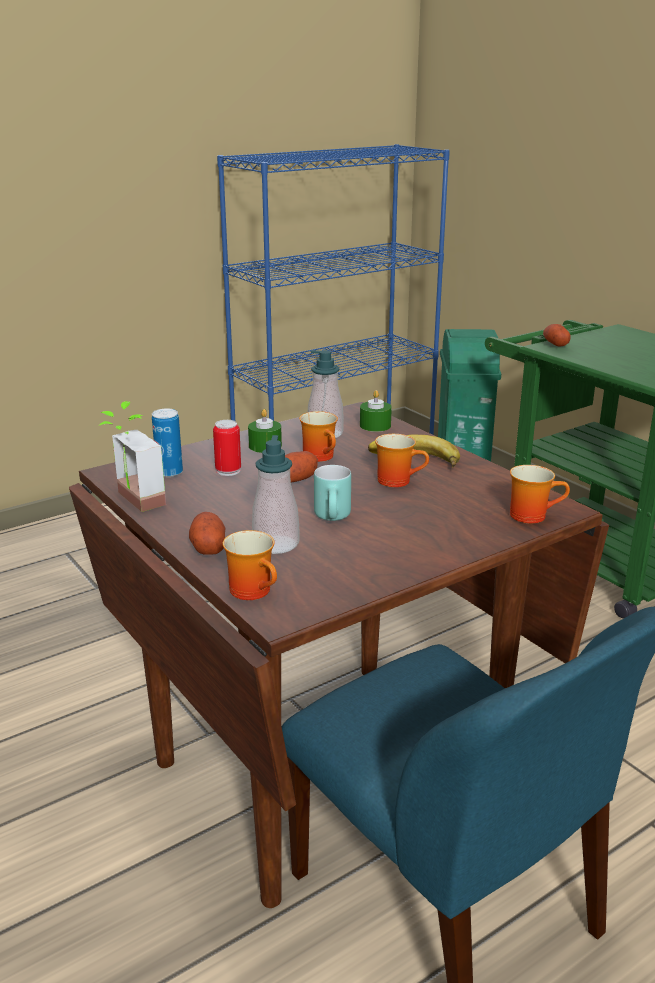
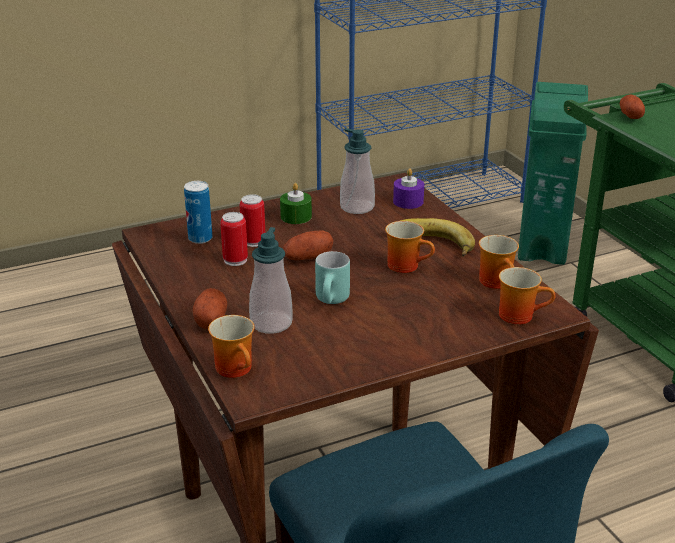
camera: 10 degrees right, 5 degrees up
potted plant [98,401,166,512] -> none
mug [299,411,338,462] -> mug moved to [479,235,519,289]
green candle [360,390,392,432] -> purple candle [393,168,424,209]
none -> can [220,212,248,266]

